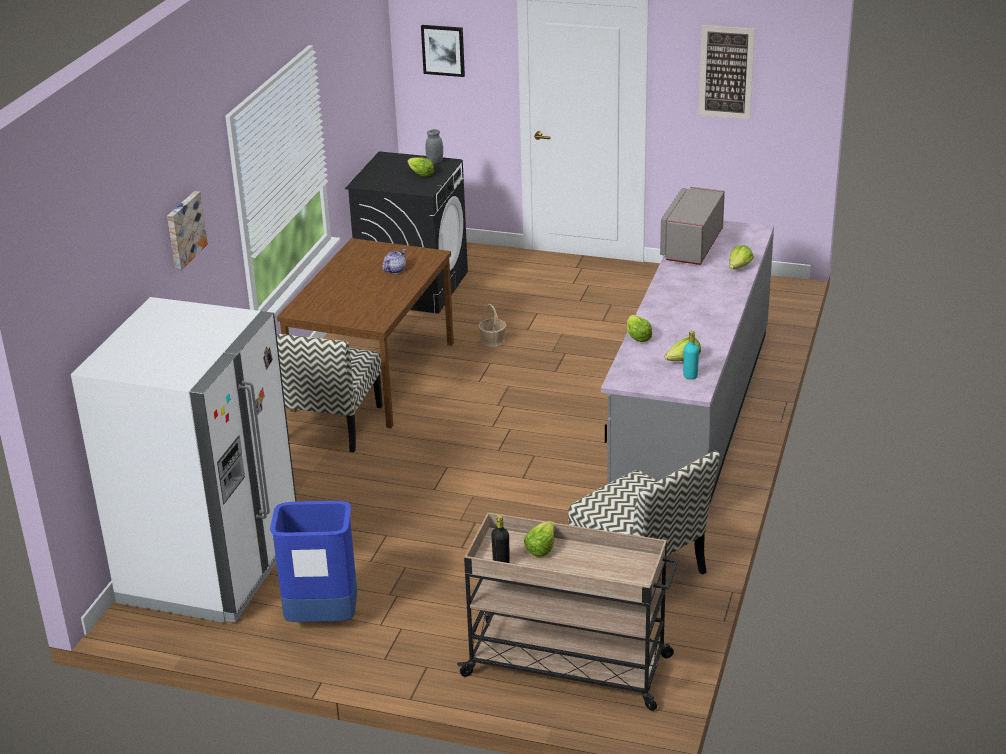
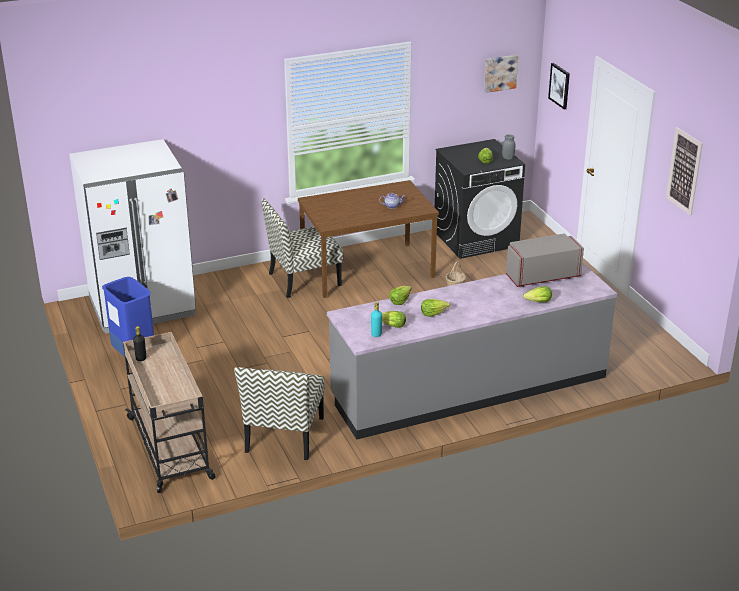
camera: 50 degrees right, 0 degrees up
picture [167,191,208,270] -> picture moved to [484,55,518,93]
lettuce [524,521,555,557] -> lettuce moved to [421,299,450,317]

